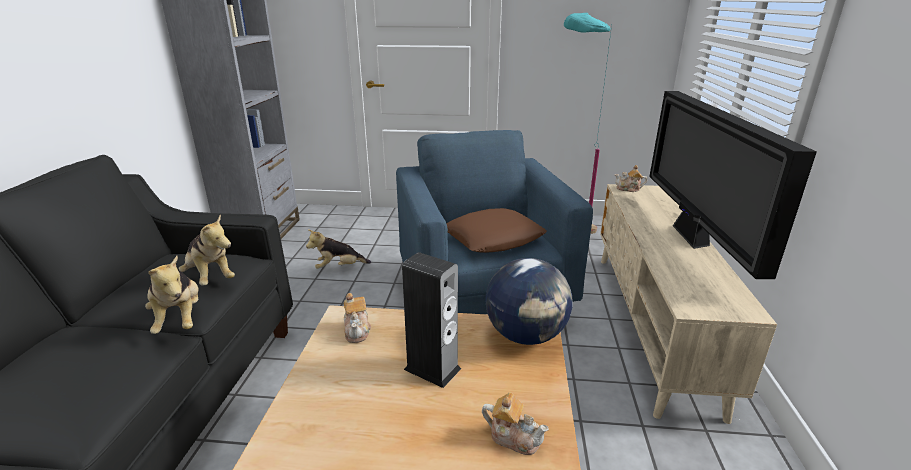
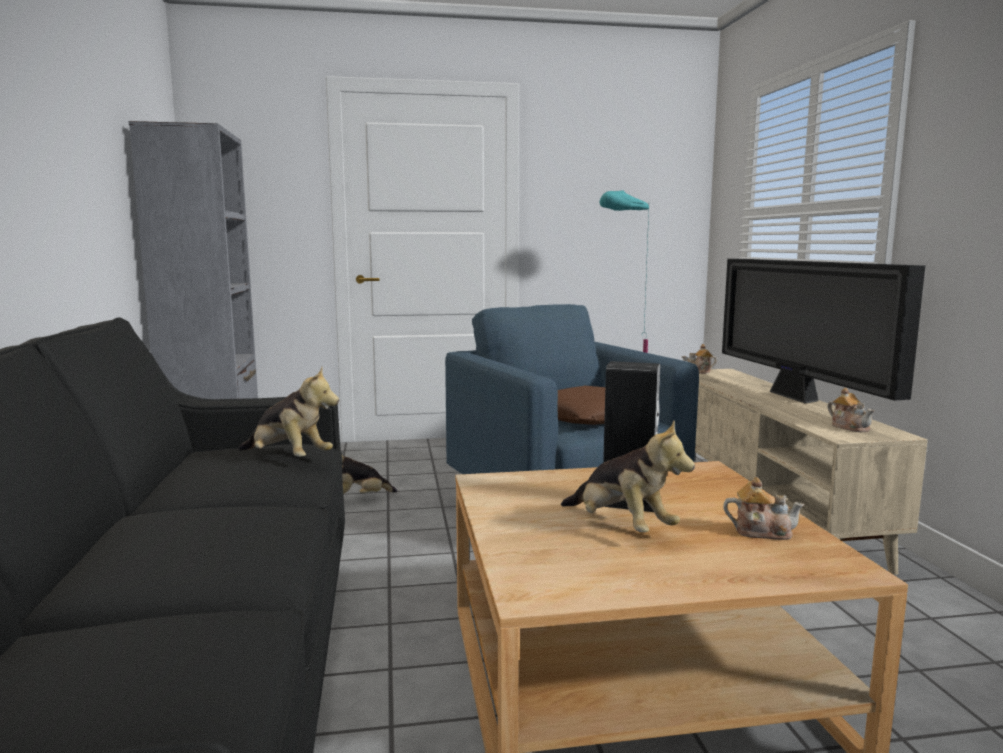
camera: 15 degrees left, 15 degrees down
plush toy [145,256,198,334] -> plush toy moved to [561,420,695,532]
teapot [344,293,371,343] -> teapot moved to [827,387,875,432]
globe [485,258,572,345] -> none

